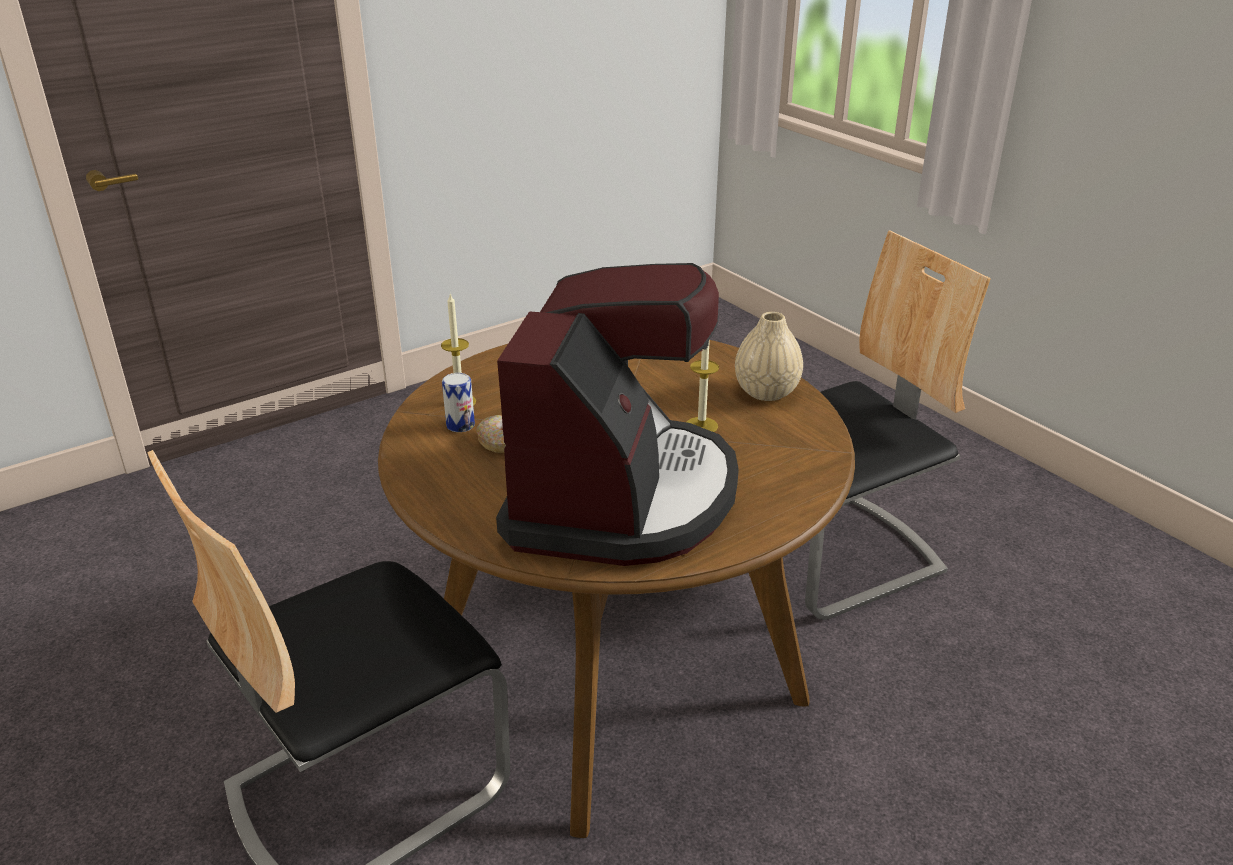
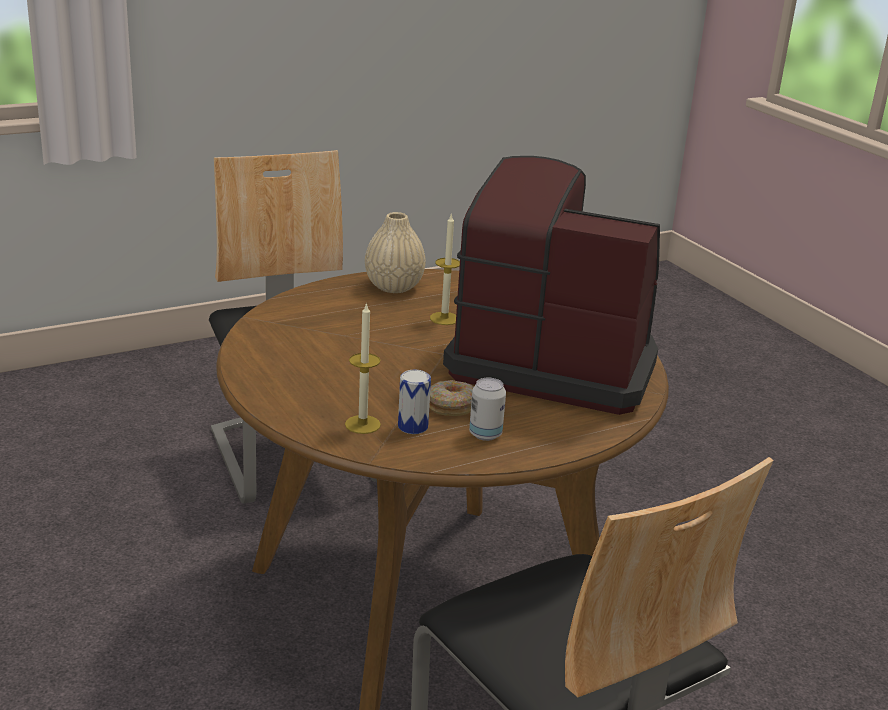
camera: 85 degrees left, 5 degrees down
none -> can [469,378,506,441]

